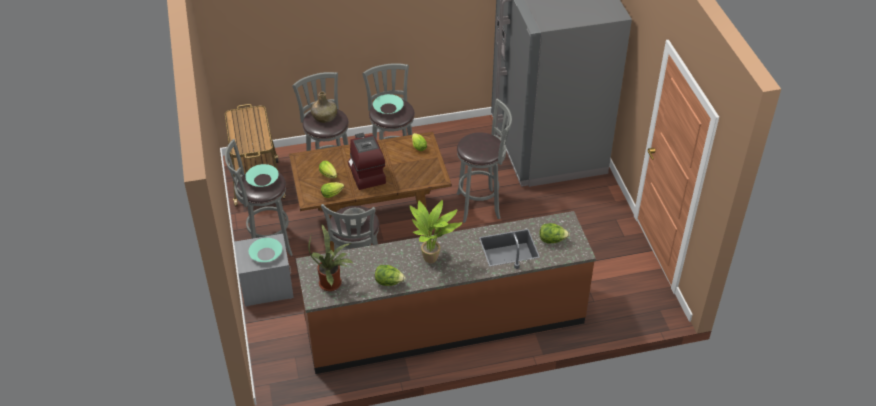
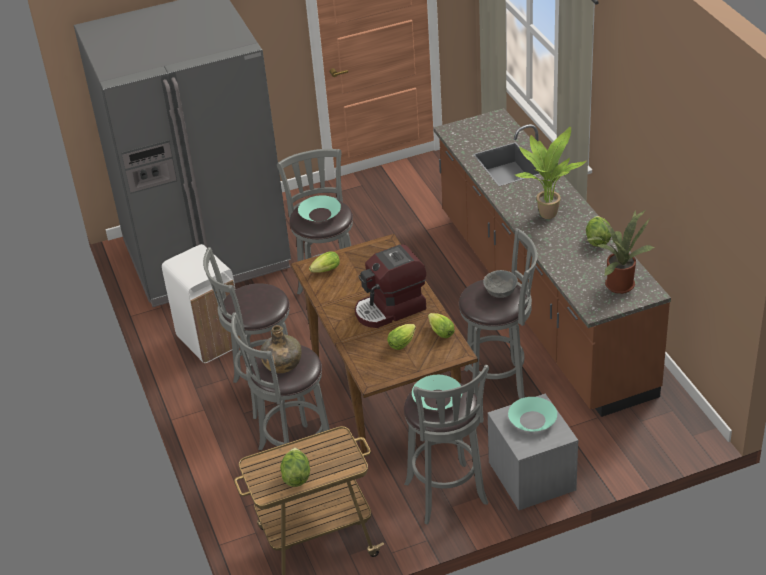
camera: 95 degrees left, 5 degrees down
turquoise bowl [373,94,404,114] -> turquoise bowl moved to [298,195,341,221]
lettuce [539,223,570,244] -> lettuce moved to [280,448,310,487]
none -> white trash can [162,244,241,363]

